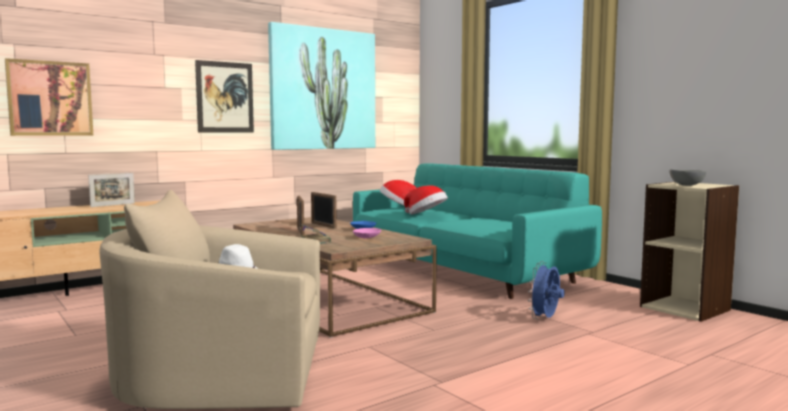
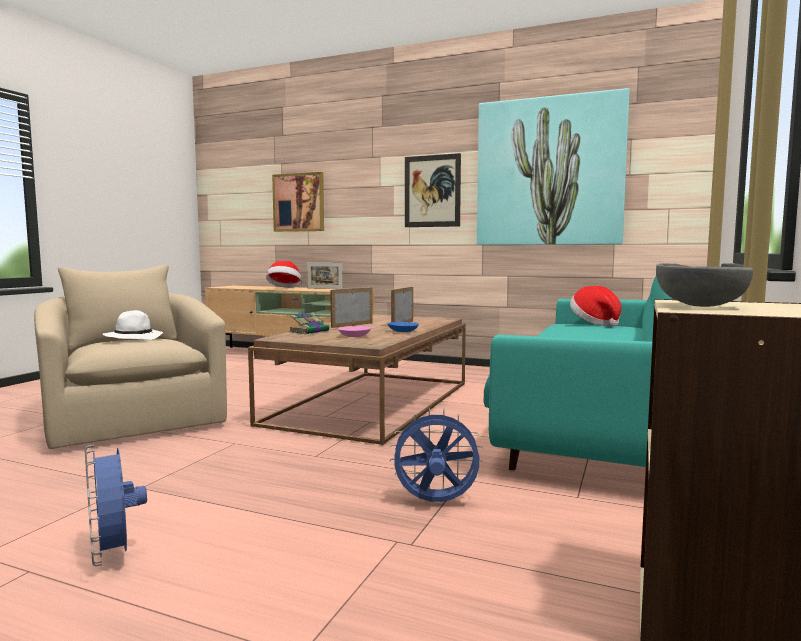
camera: 60 degrees right, 0 degrees up
hat [404,185,448,214] -> hat moved to [266,261,302,288]
none -> blue fan [85,445,147,566]

